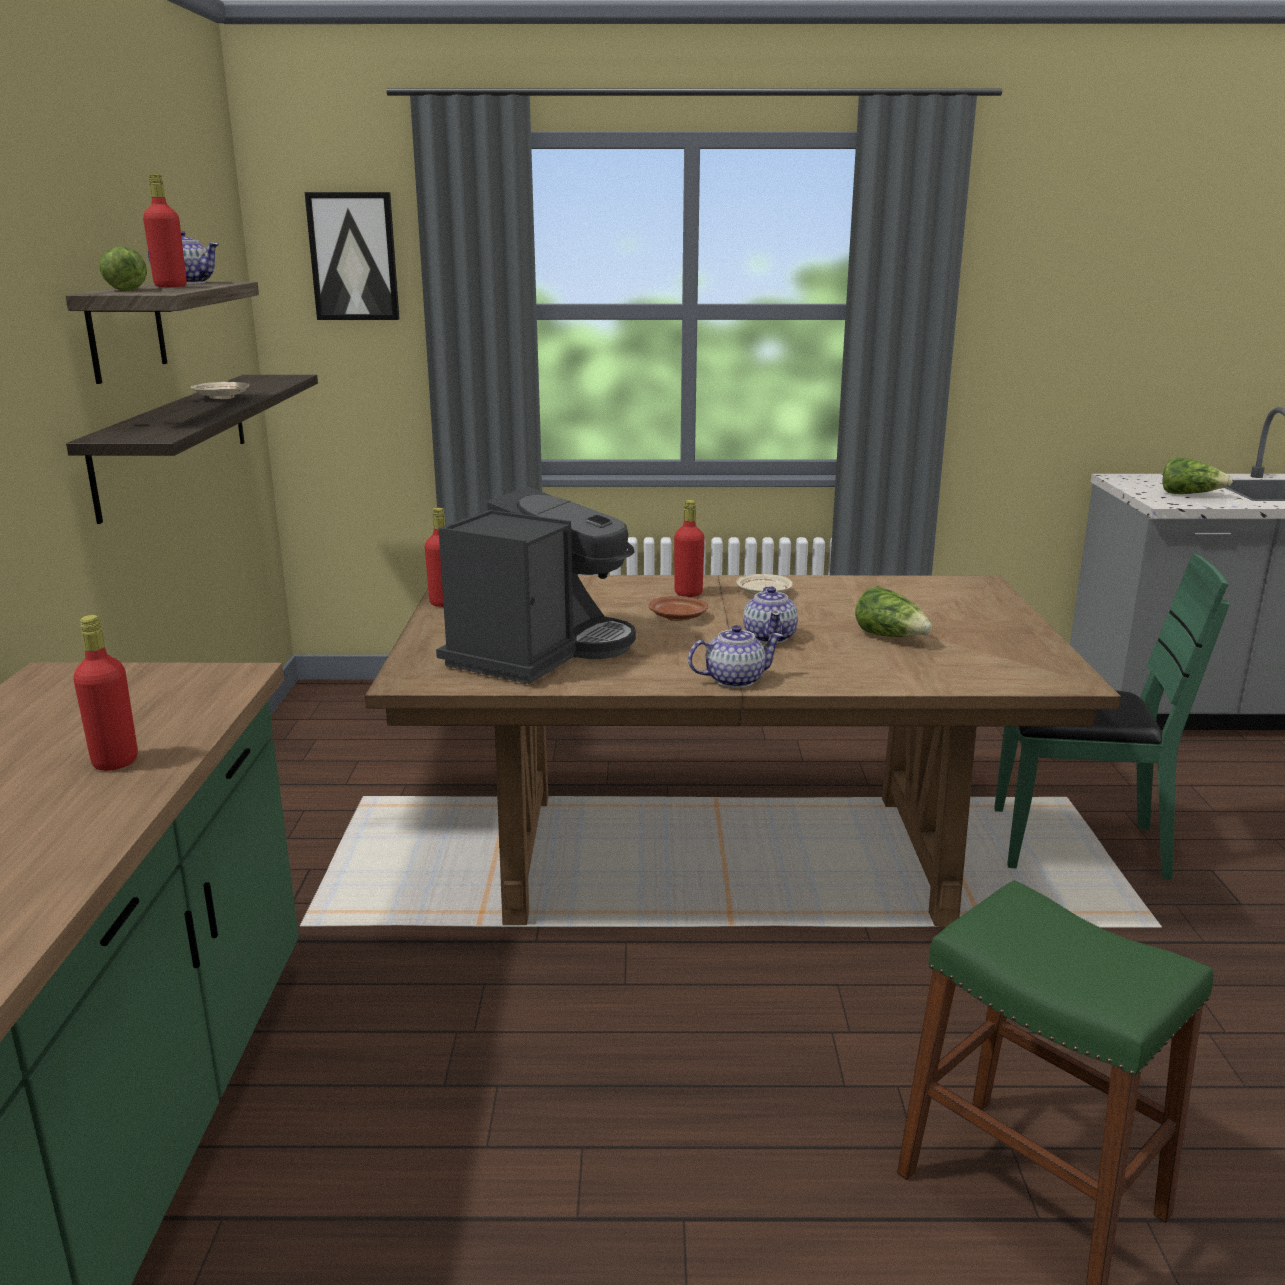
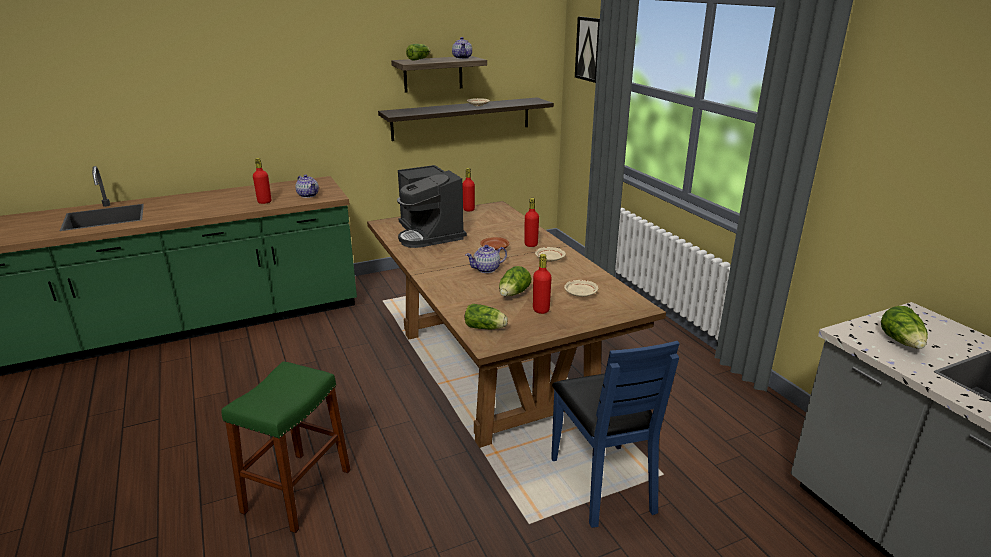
camera: 65 degrees right, 5 degrees up
red bottle [143,174,187,287] -> red bottle moved to [533,254,552,314]
coffee machine [436,487,636,684] -> coffee machine turned 60 degrees clockwise [397,165,467,248]
teapot [688,625,783,688] -> teapot moved to [295,174,319,198]
green chair [994,553,1230,880] -> blue chair [551,341,680,528]
none -> lettuce [465,304,508,329]
none -> beige plate [564,280,598,297]

